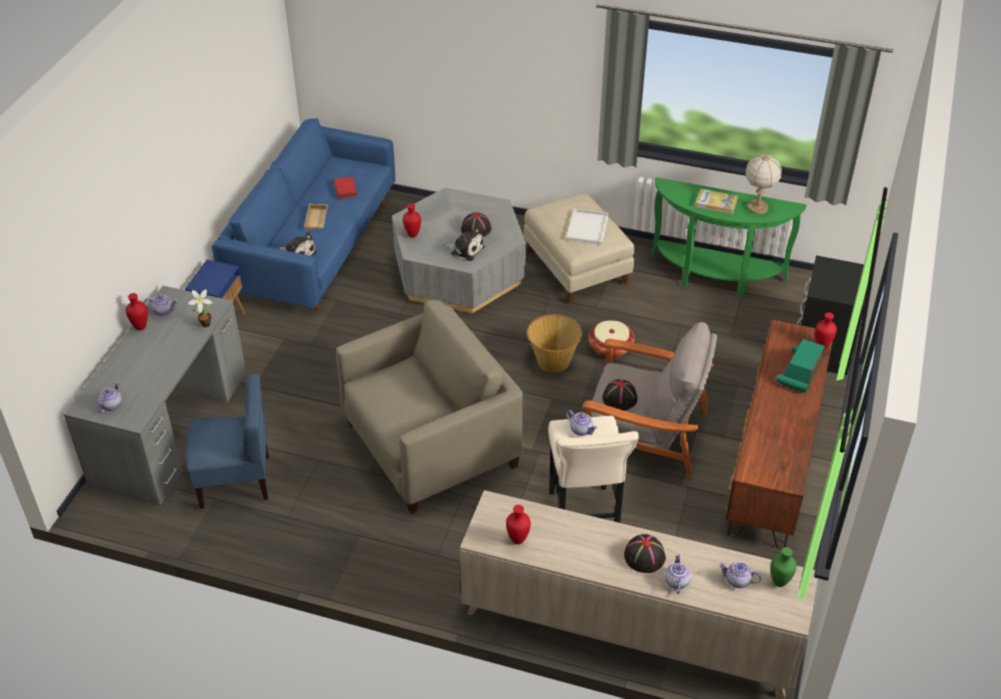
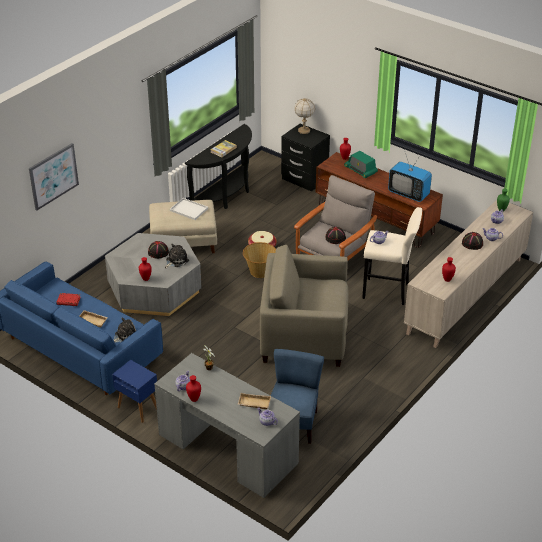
camera: 70 degrees left, 5 degrees down
beige armchair [336,300,523,514] -> beige armchair turned 75 degrees counterclockwise [260,245,349,367]
green console table [651,177,807,297] -> black console table [185,124,252,209]
table lamp [745,154,782,214] -> table lamp moved to [294,98,315,134]
none -> picture [29,143,79,211]
none -> beige tray [238,393,271,409]
none -> television [388,153,432,202]

